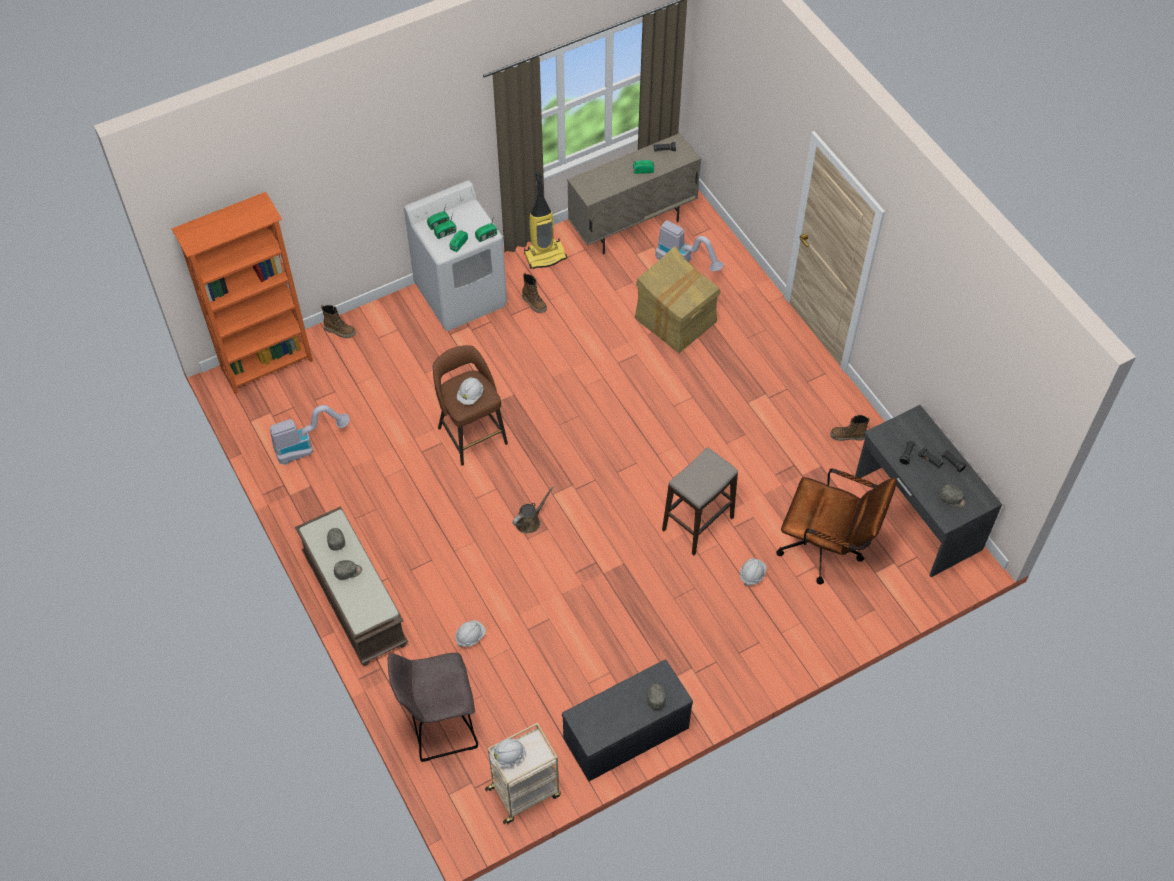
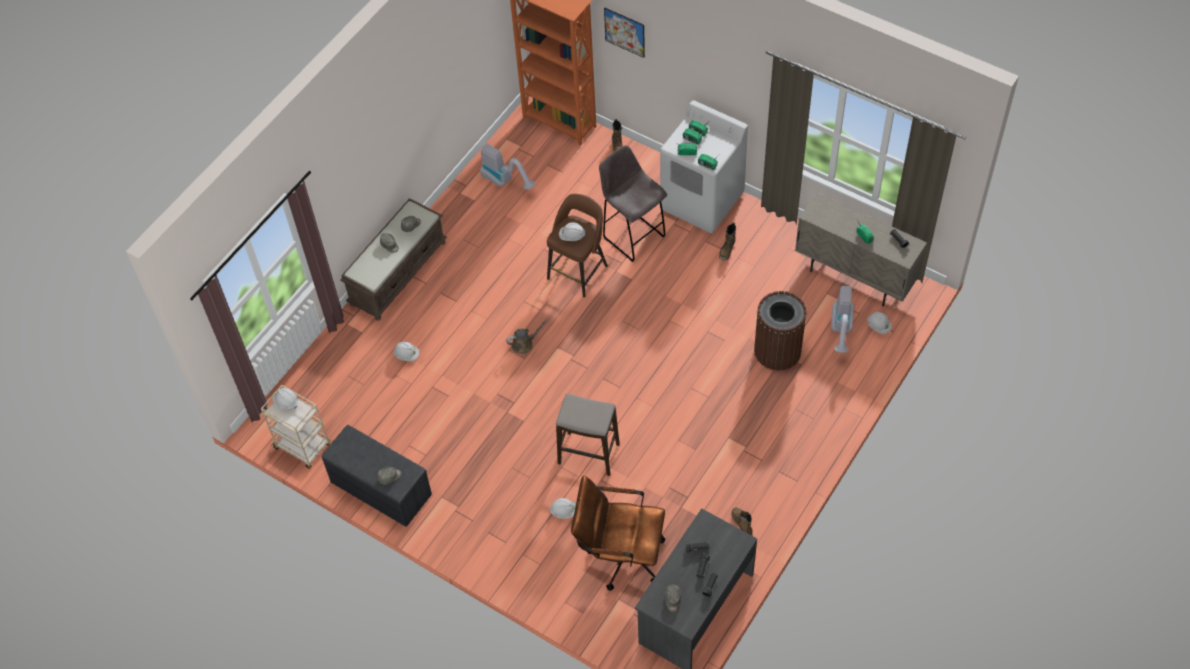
camera: 65 degrees right, 0 degrees up
grey stool [388,653,478,762] -> grey stool moved to [599,145,667,262]
brown watering can [512,486,554,534] -> brown watering can turned 45 degrees counterclockwise [506,319,548,354]
vacuum cleaner [524,172,567,269] -> none
cardboard box [635,246,720,353] -> brown trash can [754,291,807,371]
brown office chair [776,469,897,584] -> brown office chair turned 105 degrees clockwise [571,476,665,591]
none -> picture [604,8,645,58]
none -> white hard hat [868,312,892,334]

